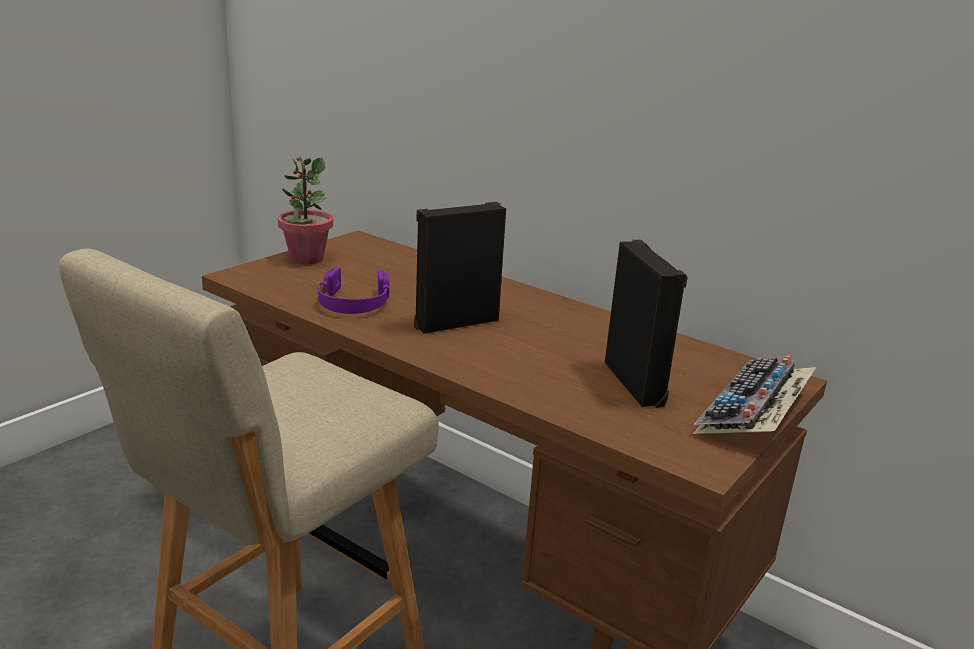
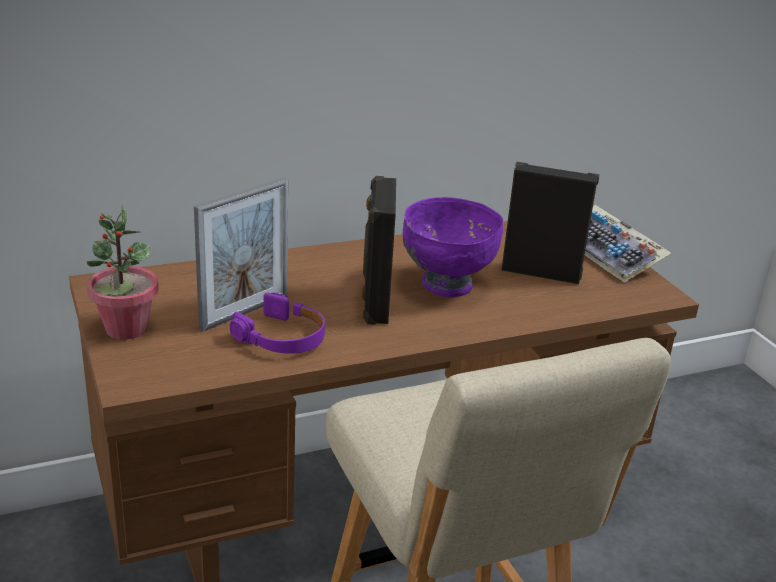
camera: 60 degrees left, 5 degrees up
none -> picture frame [194,177,288,332]
none -> purple bowl [403,197,503,297]

